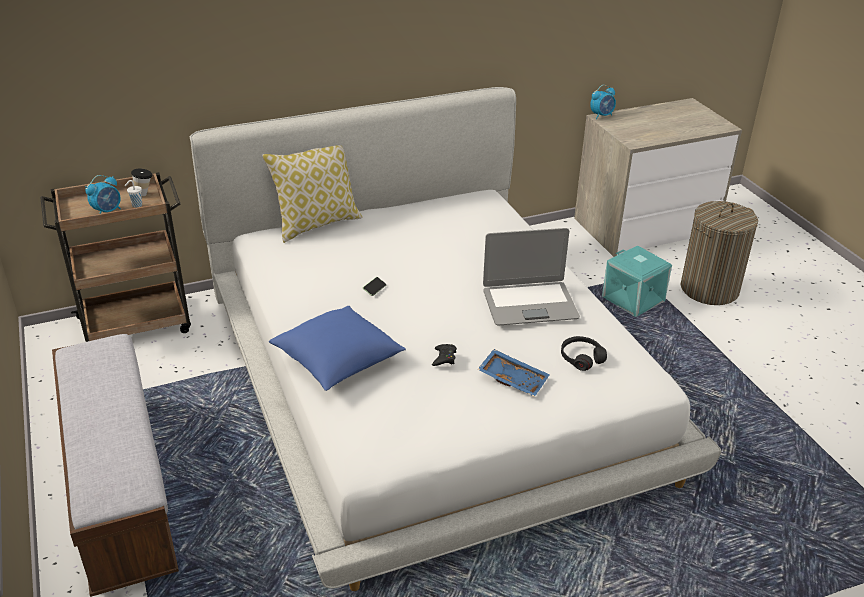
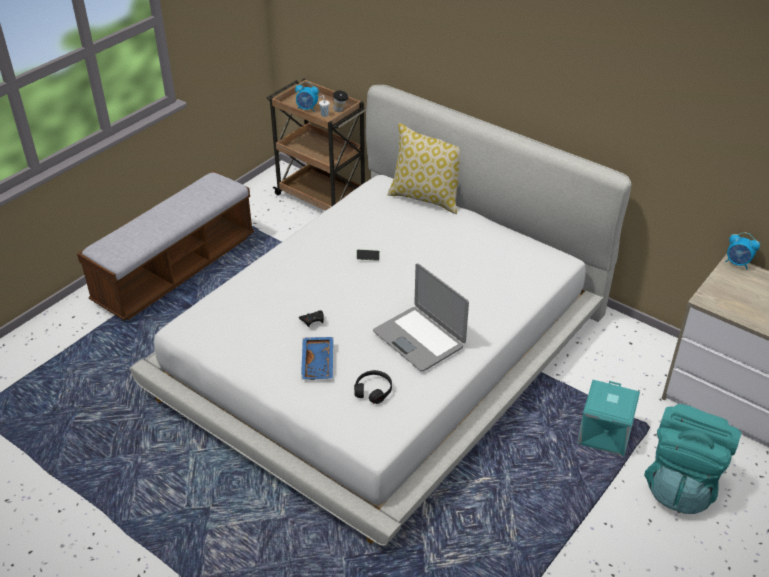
camera: 60 degrees right, 5 degrees up
blue pillow [269,306,406,391] -> none
laundry basket [680,201,758,305] -> turquoise backpack [644,404,742,514]

